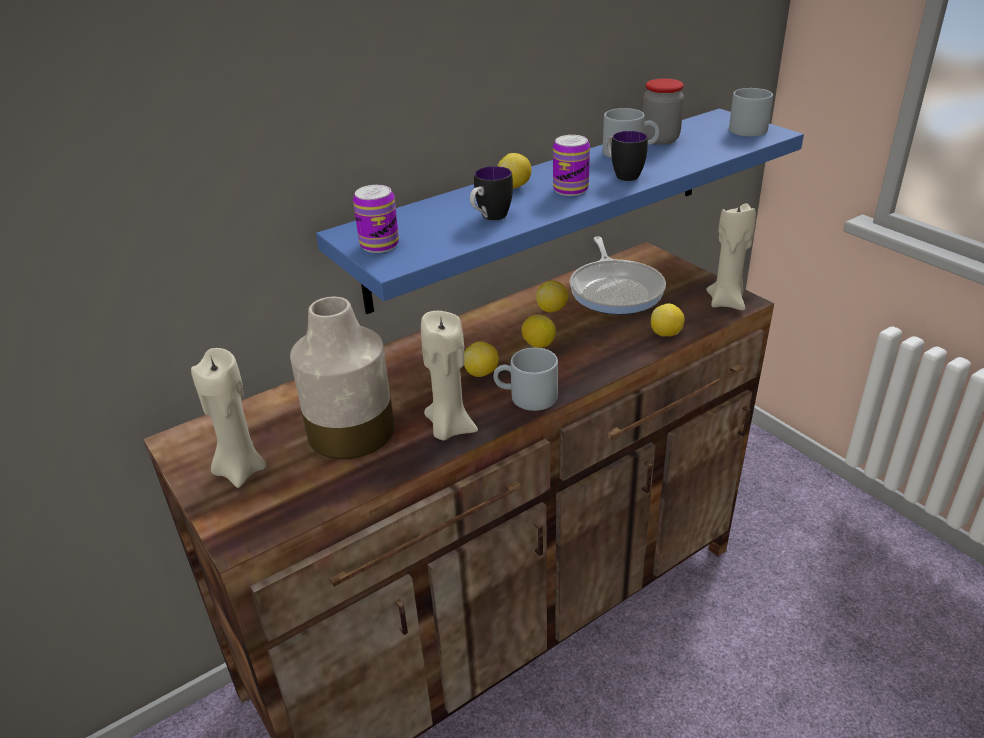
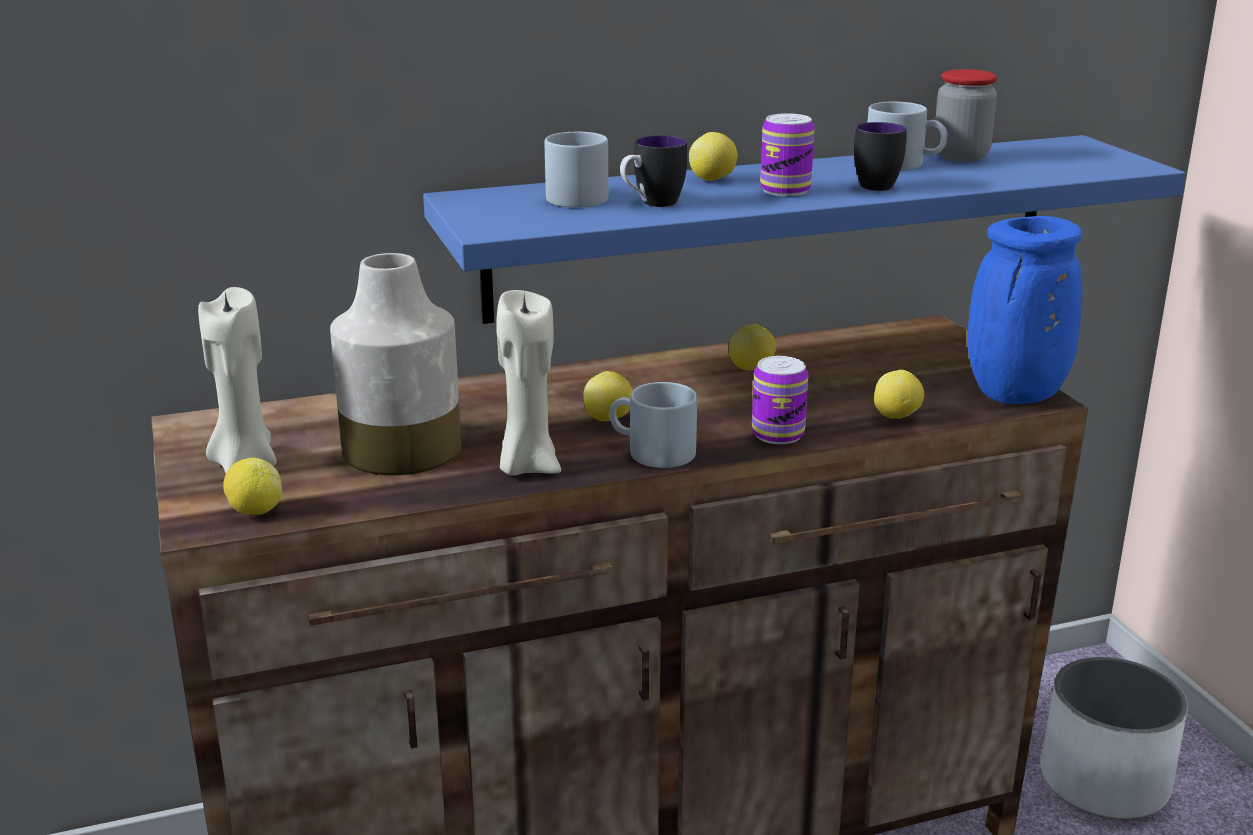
camera: 15 degrees right, 10 degrees down
can [353,185,399,253] -> can moved to [752,356,809,444]
lemon [521,314,556,348] -> lemon moved to [223,458,282,515]
frying pan [570,236,666,314] -> none
beige candle [706,203,756,310] -> blue vase [967,216,1082,404]
grey mug [729,88,773,137] -> grey mug moved to [545,132,608,208]
none -> white planter [1041,657,1188,820]

